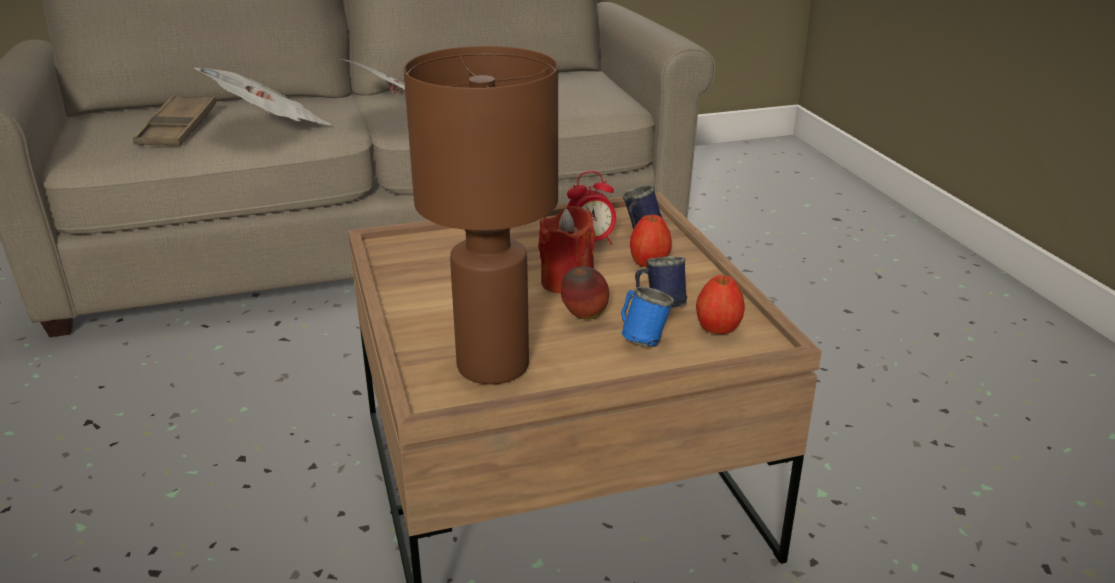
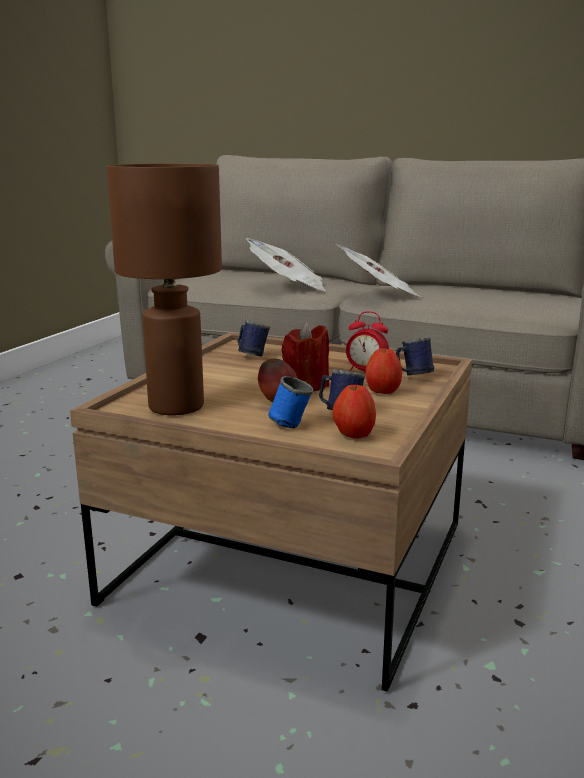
camera: 40 degrees right, 10 degrees down
brown tray [133,95,216,146] -> none
none -> blue mug [237,320,270,357]

